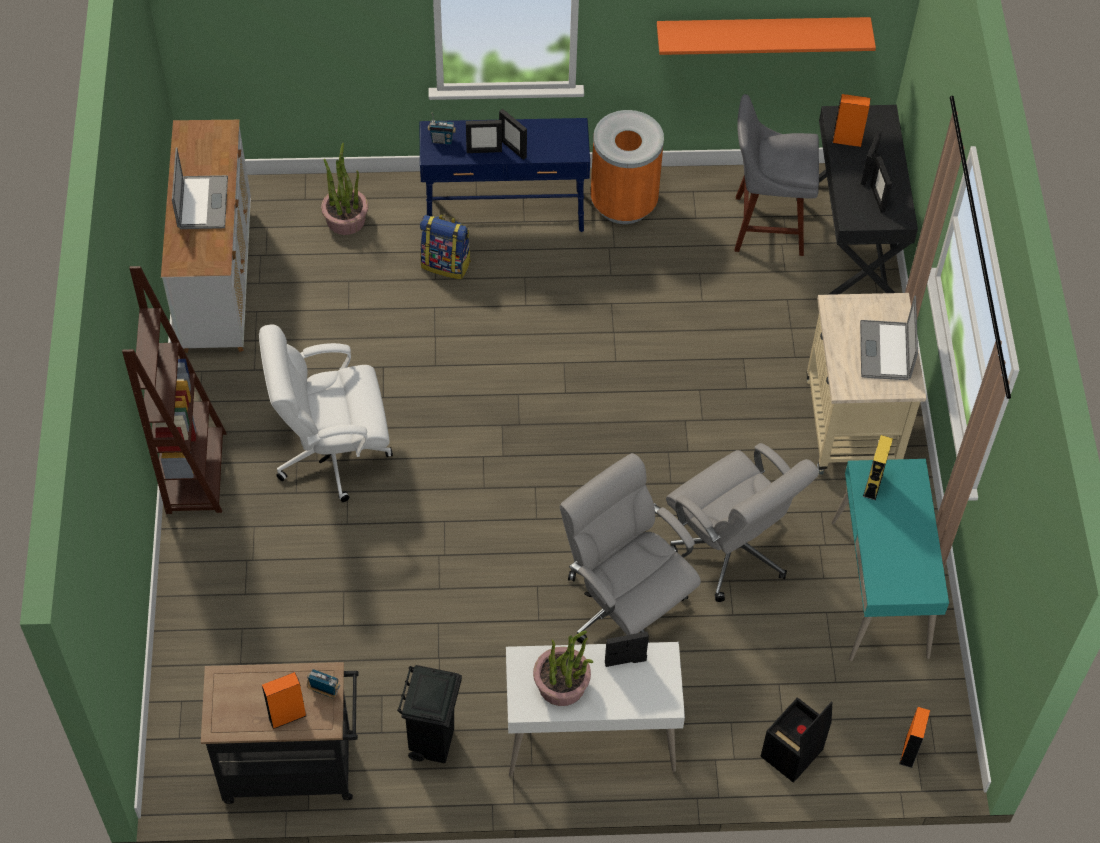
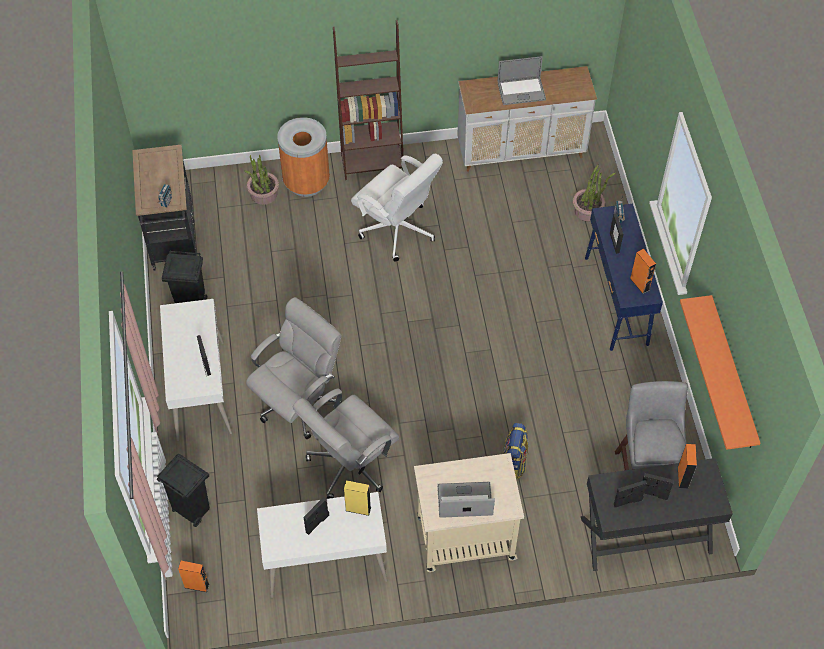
camera: 85 degrees right, 0 degrees up
white office chair [259,325,393,502] -> white office chair turned 150 degrees clockwise [351,154,443,261]
orange speaker [262,672,307,729] -> orange speaker moved to [630,249,656,294]
backpack [420,214,471,279] -> backpack moved to [503,423,528,479]
picture frame [499,109,527,160] -> picture frame moved to [303,497,329,535]
potted plant [533,630,593,706] -> potted plant moved to [245,155,279,205]
orange trash can [591,110,664,224] -> orange trash can moved to [277,117,330,197]
black storage box [761,697,832,783] -> black trash can [157,454,210,527]
turquoise desk [831,459,949,661] -> white desk [257,492,387,598]

